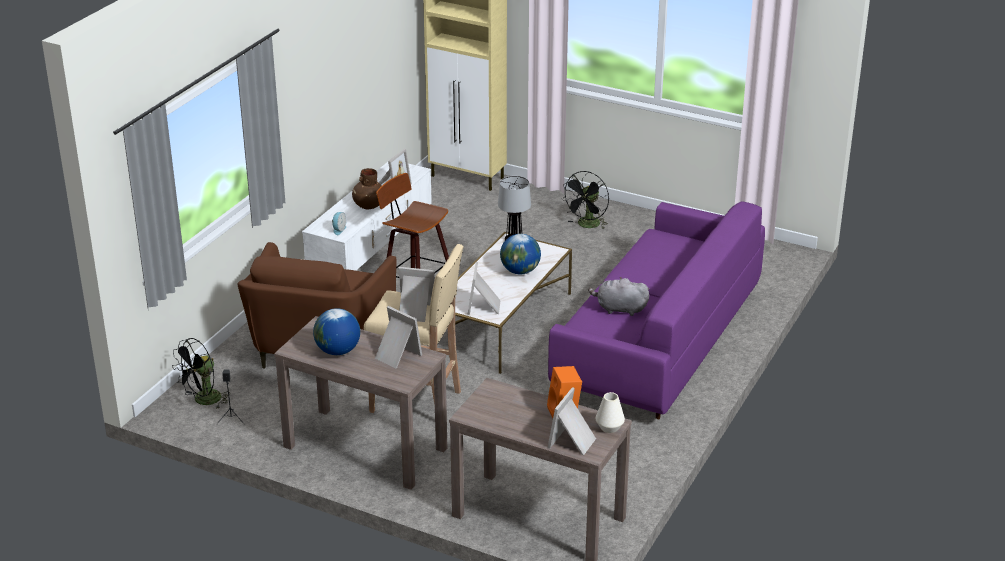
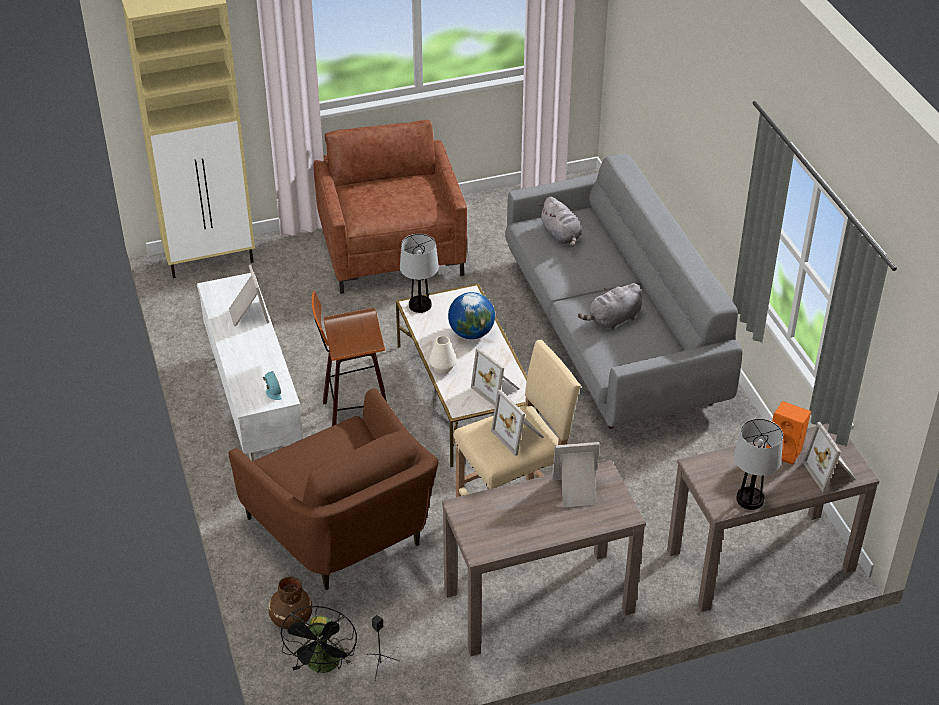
camera: 45 degrees left, 10 degrees up
globe [313,308,360,355] -> none
brown vase [352,168,382,209] -> brown vase moved to [268,576,312,629]
picture frame [398,267,435,322] -> picture frame turned 90 degrees counterclockwise [491,389,544,456]
purple sofa [548,201,765,419] -> grey sofa [505,153,743,429]
black fan [561,171,609,230] -> brown armchair [314,120,467,294]
white vase [596,392,625,433] -> white vase moved to [429,336,457,374]
none -> grey plush toy [539,197,582,247]
none -> table lamp [734,419,783,510]

